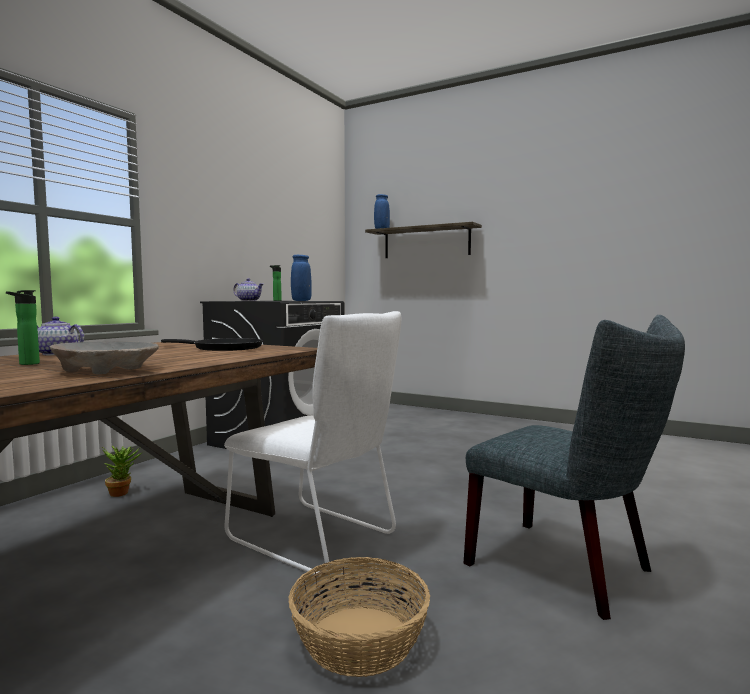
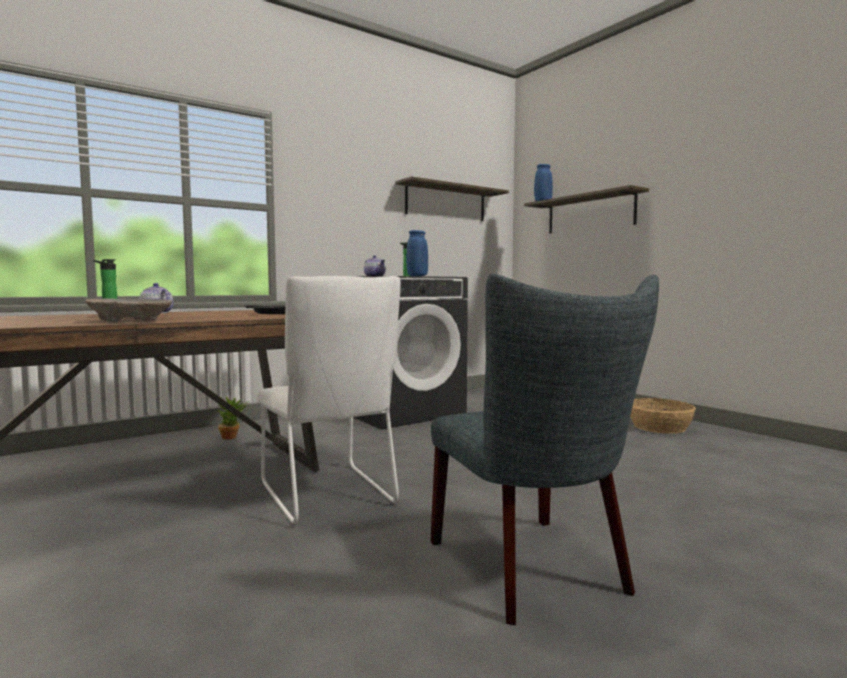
camera: 25 degrees right, 0 degrees up
basket [289,557,430,677] -> basket moved to [630,398,696,434]
none -> shelf [395,176,509,221]

